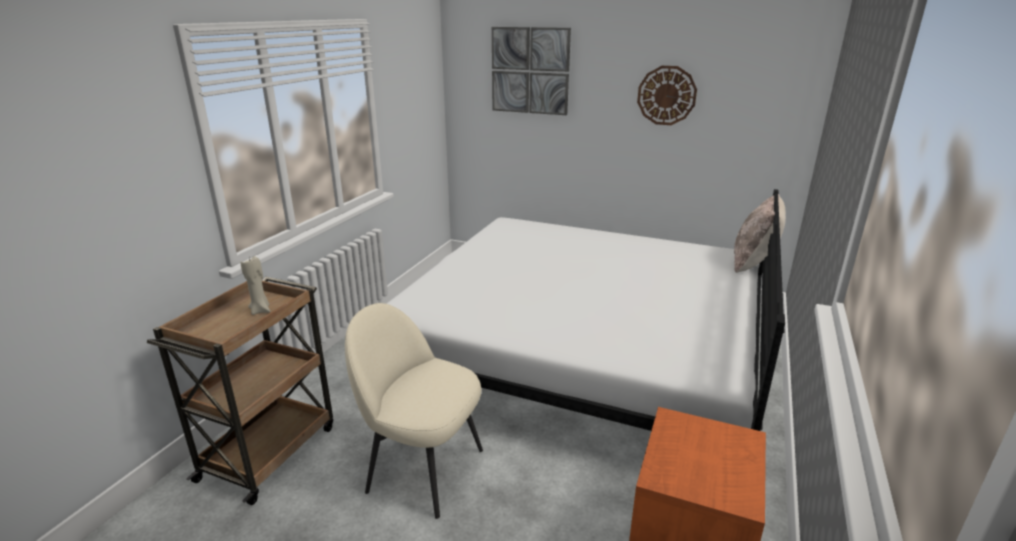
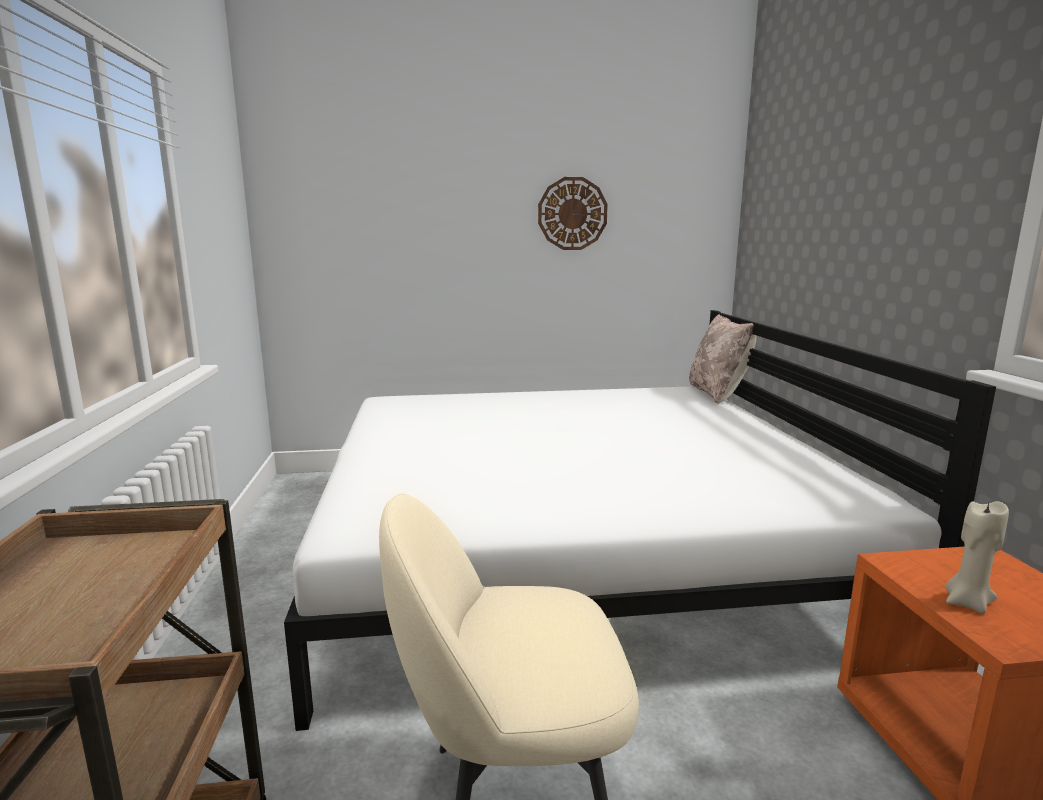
camera: 30 degrees left, 10 degrees down
beige candle [240,256,271,315] -> beige candle moved to [946,501,1009,613]
picture [492,27,571,115] -> none

